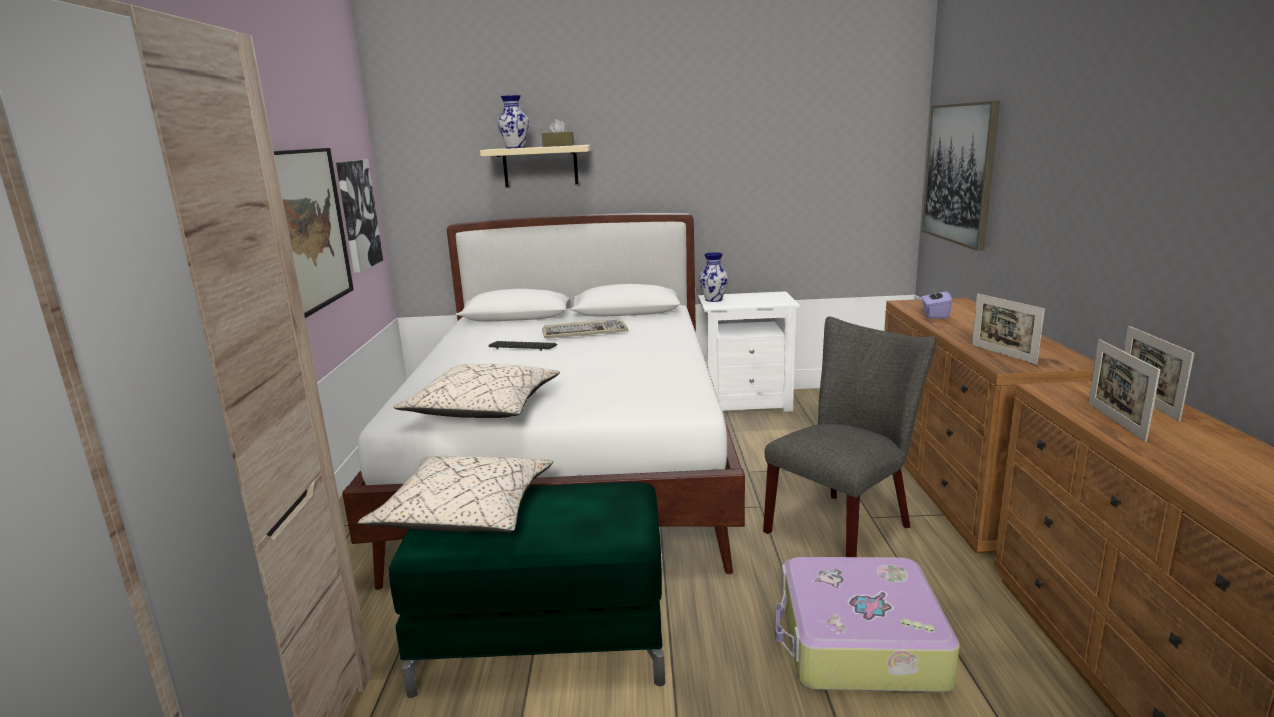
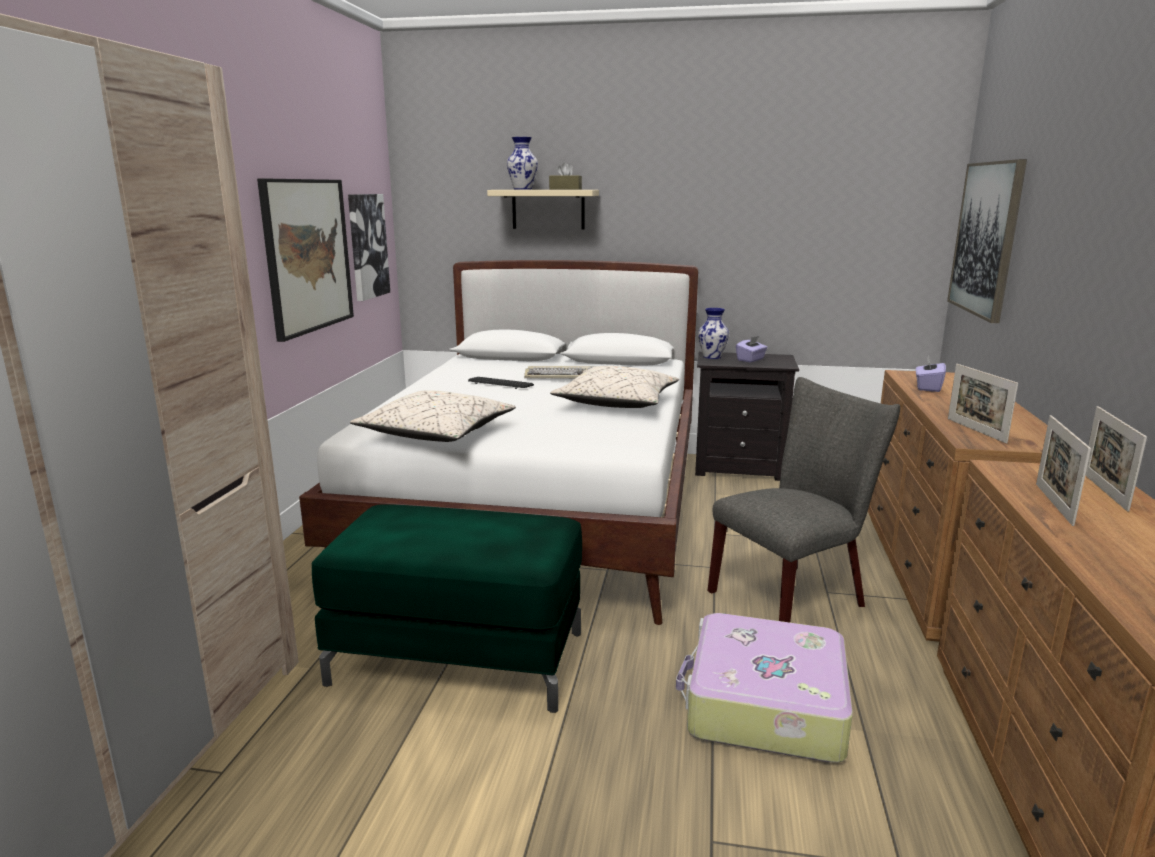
camera: 10 degrees right, 0 degrees up
beige pillow [358,456,553,532] -> beige pillow moved to [550,366,679,408]
white nightstand [698,291,800,412] -> black nightstand [695,352,799,481]
none -> purple tissue box [736,336,768,363]

